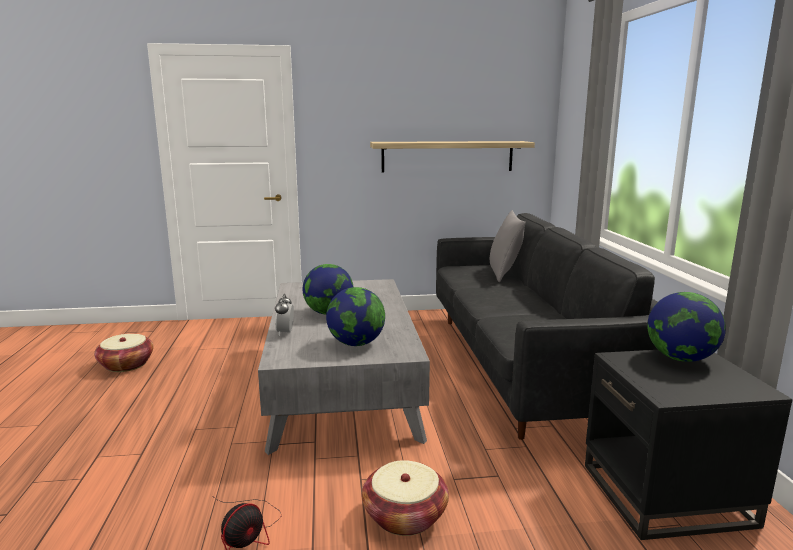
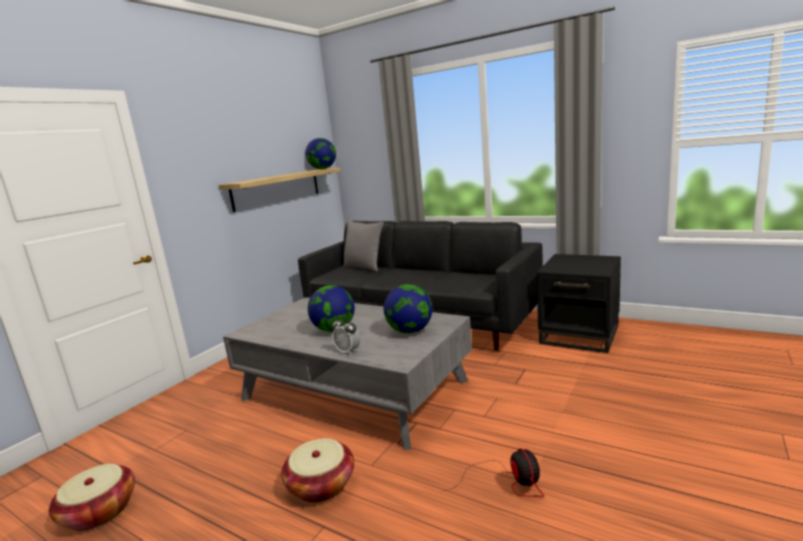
camera: 50 degrees left, 0 degrees up
basket [362,460,449,536] -> basket moved to [281,438,354,503]
globe [647,292,726,362] -> globe moved to [305,138,336,169]

